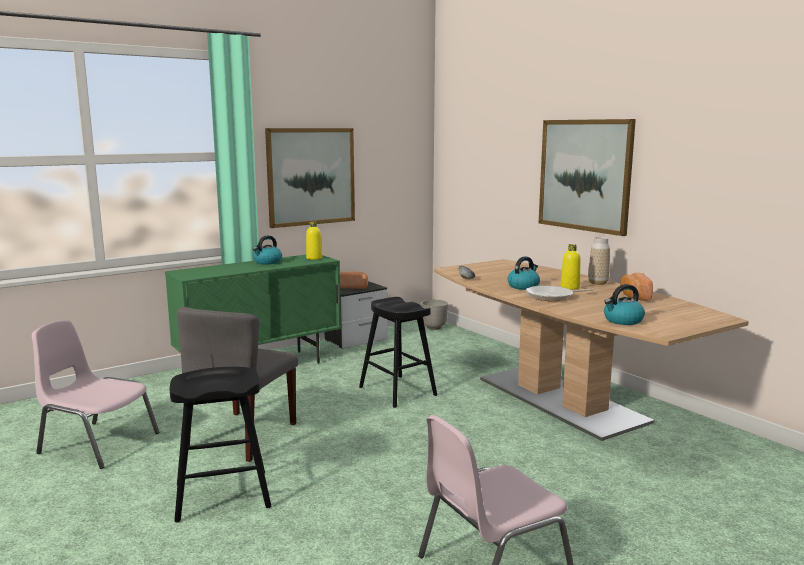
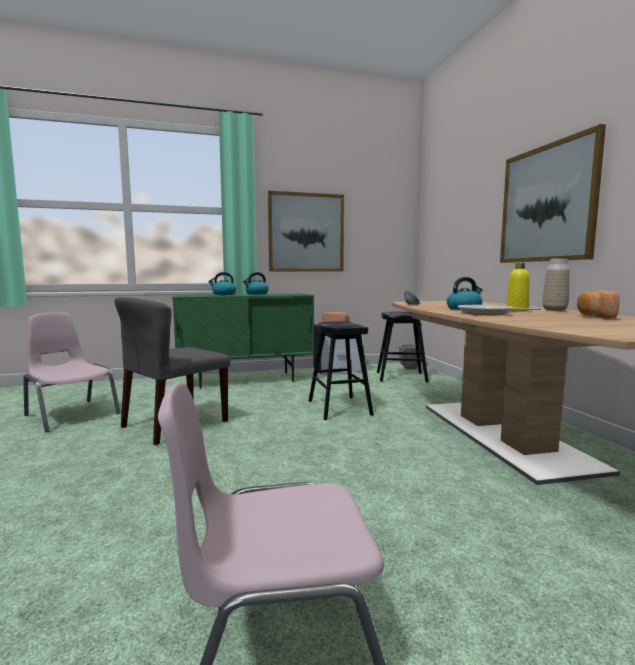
camera: 20 degrees right, 5 degrees down
black stool [170,367,271,523] -> black stool moved to [377,312,429,383]
yellow bottle [306,221,322,260] -> none
kettle [604,284,645,325] -> kettle moved to [208,272,236,295]

